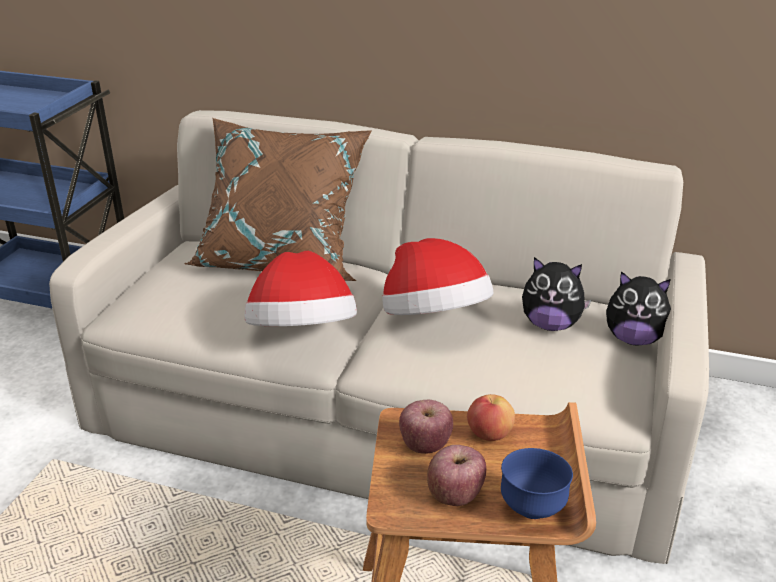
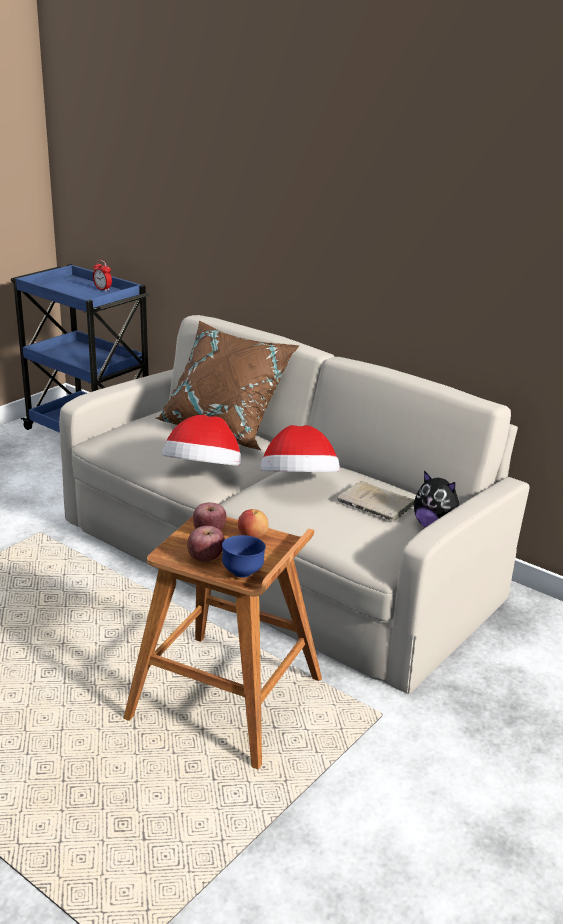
camera: 20 degrees right, 5 degrees down
plush toy [522,257,591,331] -> beige book [337,481,415,521]
none -> alarm clock [93,260,112,291]

